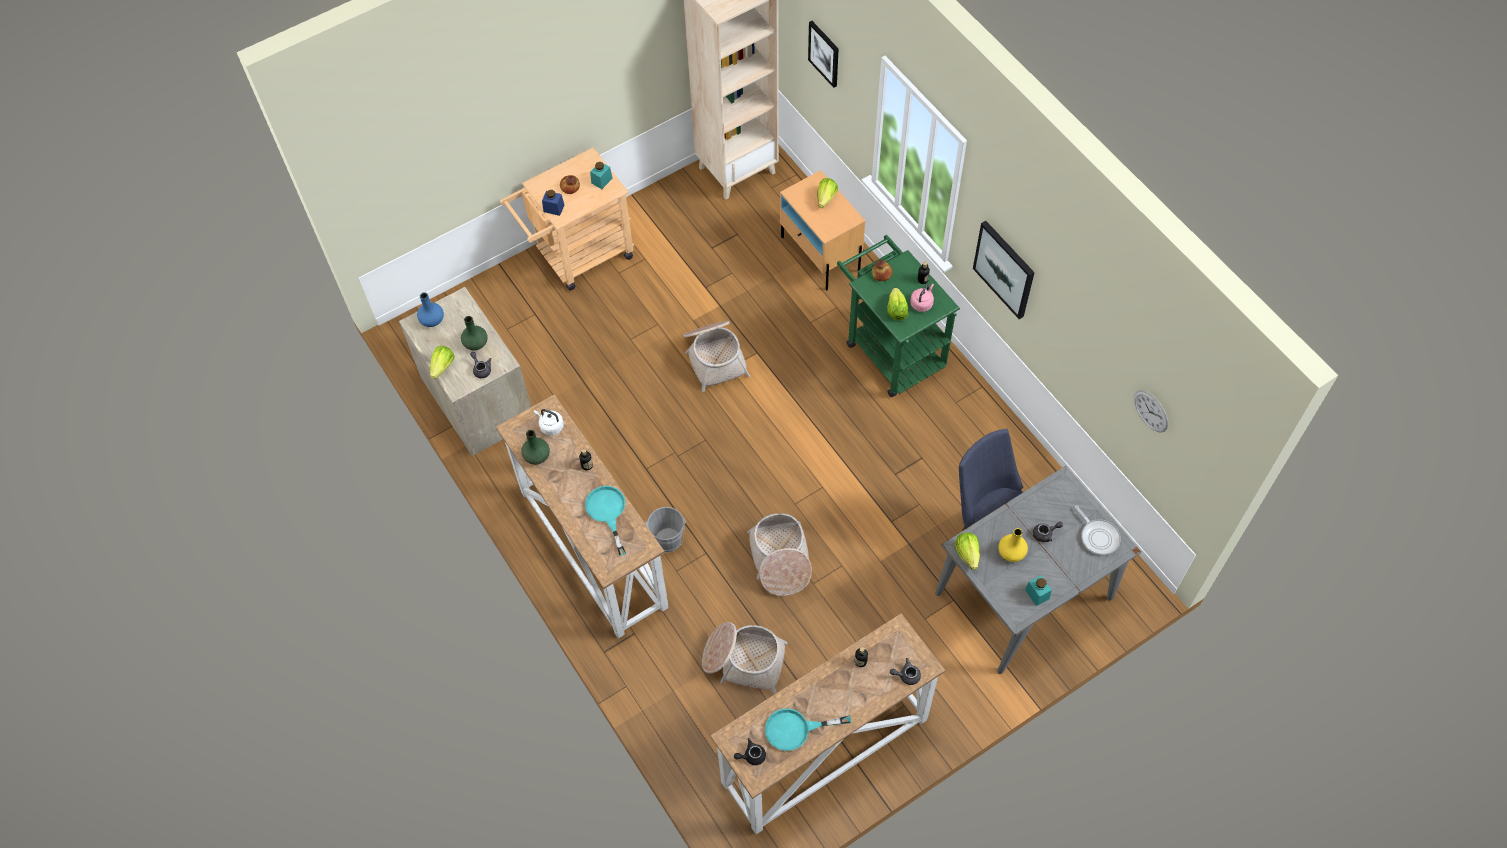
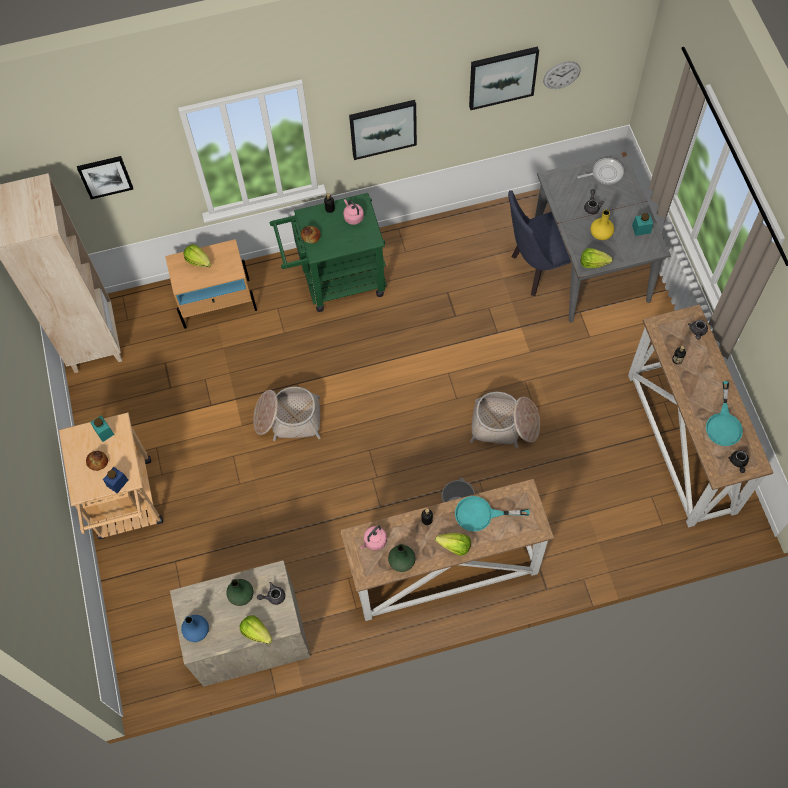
camera: 70 degrees left, 5 degrees up
white kettle [534,409,564,436] -> pink kettle [360,526,387,550]
basket [702,622,788,694] -> none
lettuce [887,288,908,320] -> lettuce moved to [435,533,471,556]
none -> picture [469,46,539,110]

